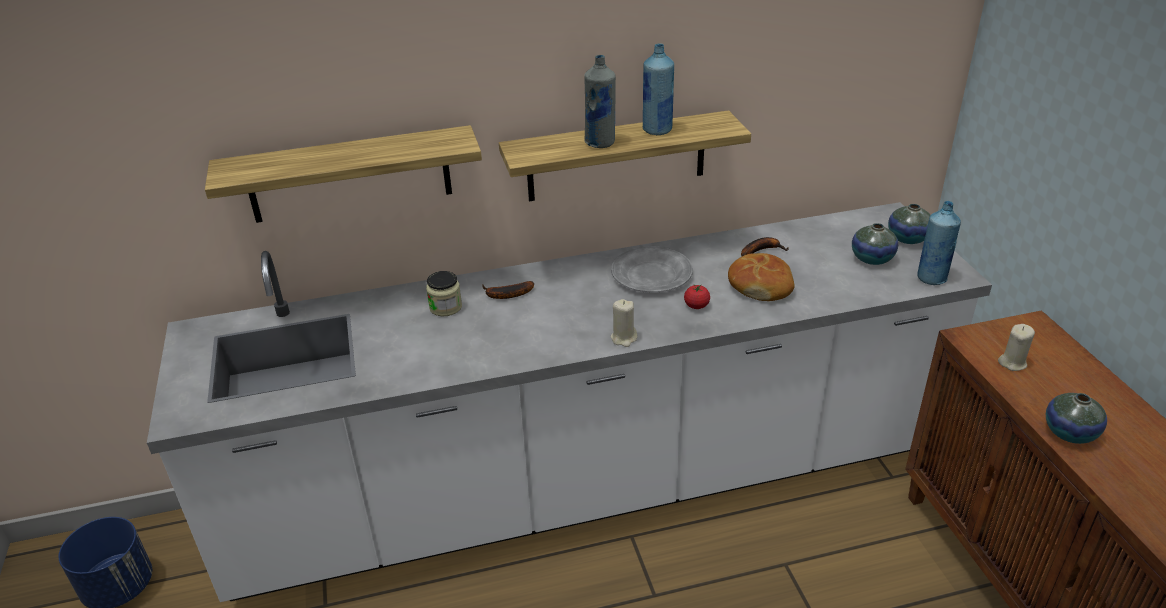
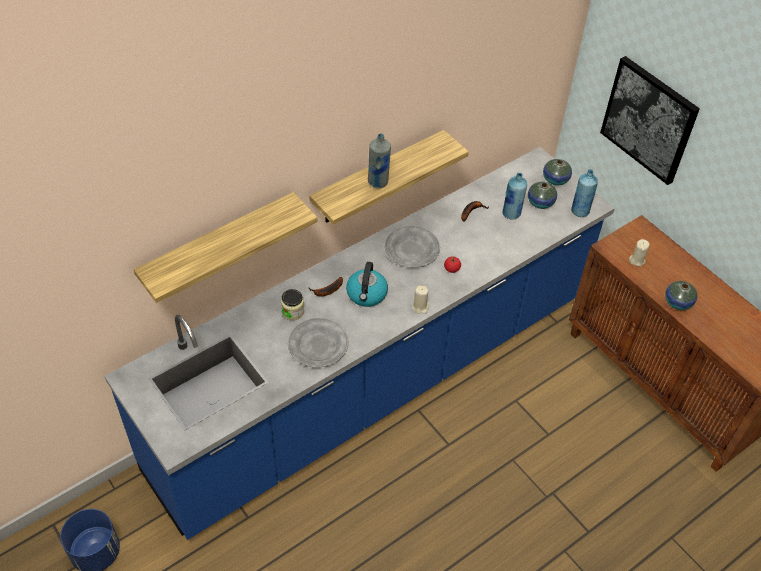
camera: 25 degrees left, 15 degrees up
white counter [147,202,992,602] -> blue counter [104,147,615,540]
blue bottle [643,44,674,135] -> blue bottle moved to [502,173,527,220]
bread [728,253,795,301] -> none
none -> grey plate [288,318,348,368]
none -> kettle [346,262,388,307]
none -> picture [600,56,700,185]

